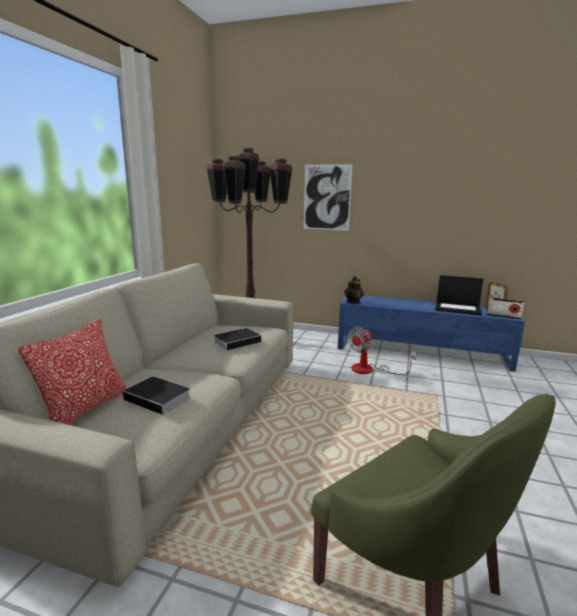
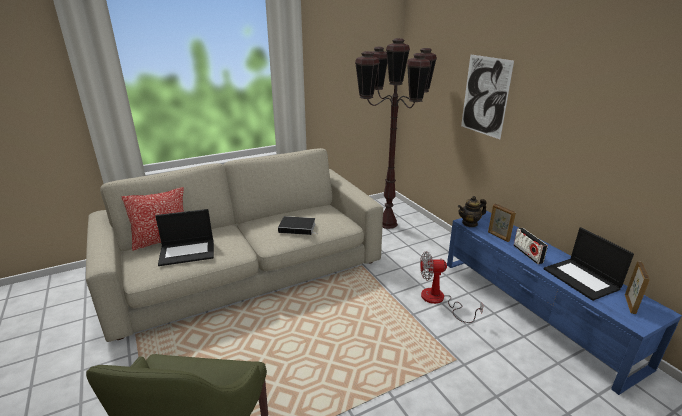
camera: 45 degrees right, 10 degrees up
book [123,376,191,417] -> laptop [155,209,214,266]
radio [487,297,525,320] -> radio moved to [514,228,548,264]
none -> picture frame [488,203,516,242]

